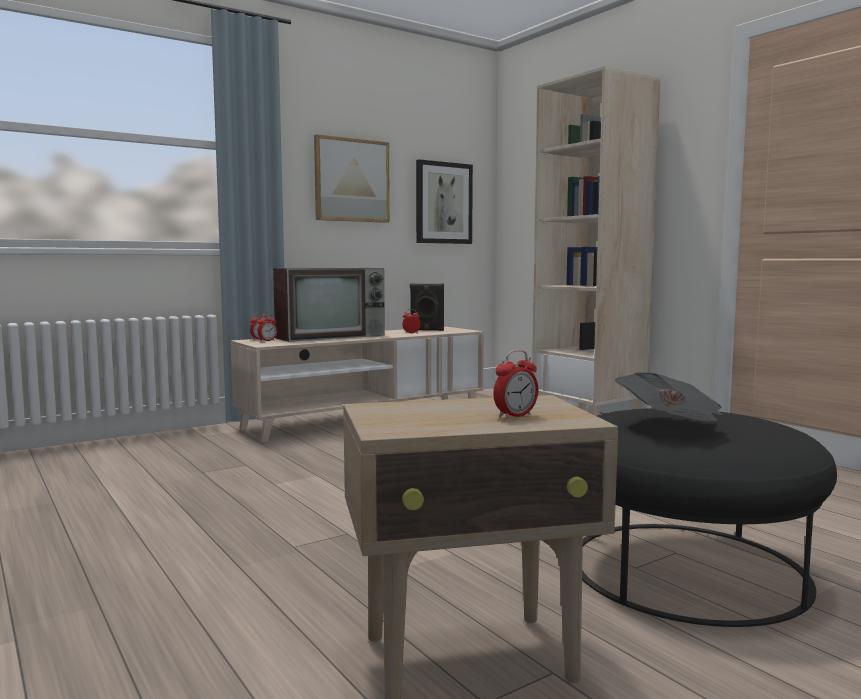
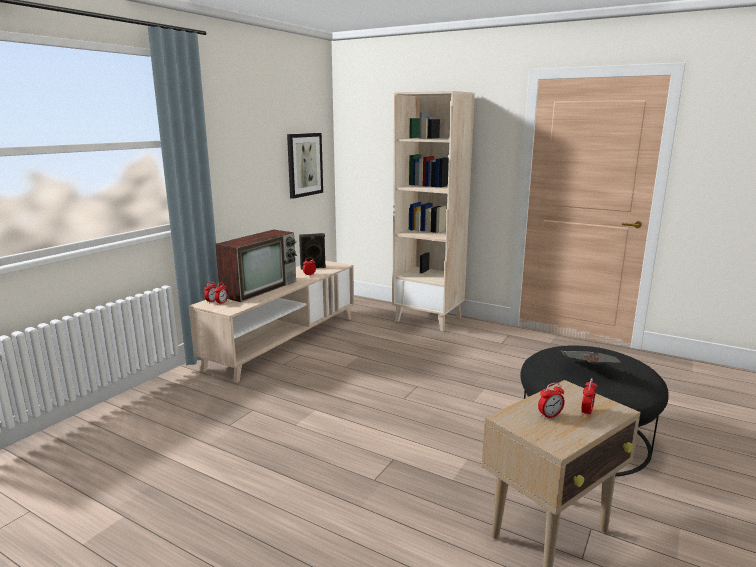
camera: 25 degrees left, 10 degrees up
picture [314,134,390,223] -> none
none -> alarm clock [538,383,565,419]

